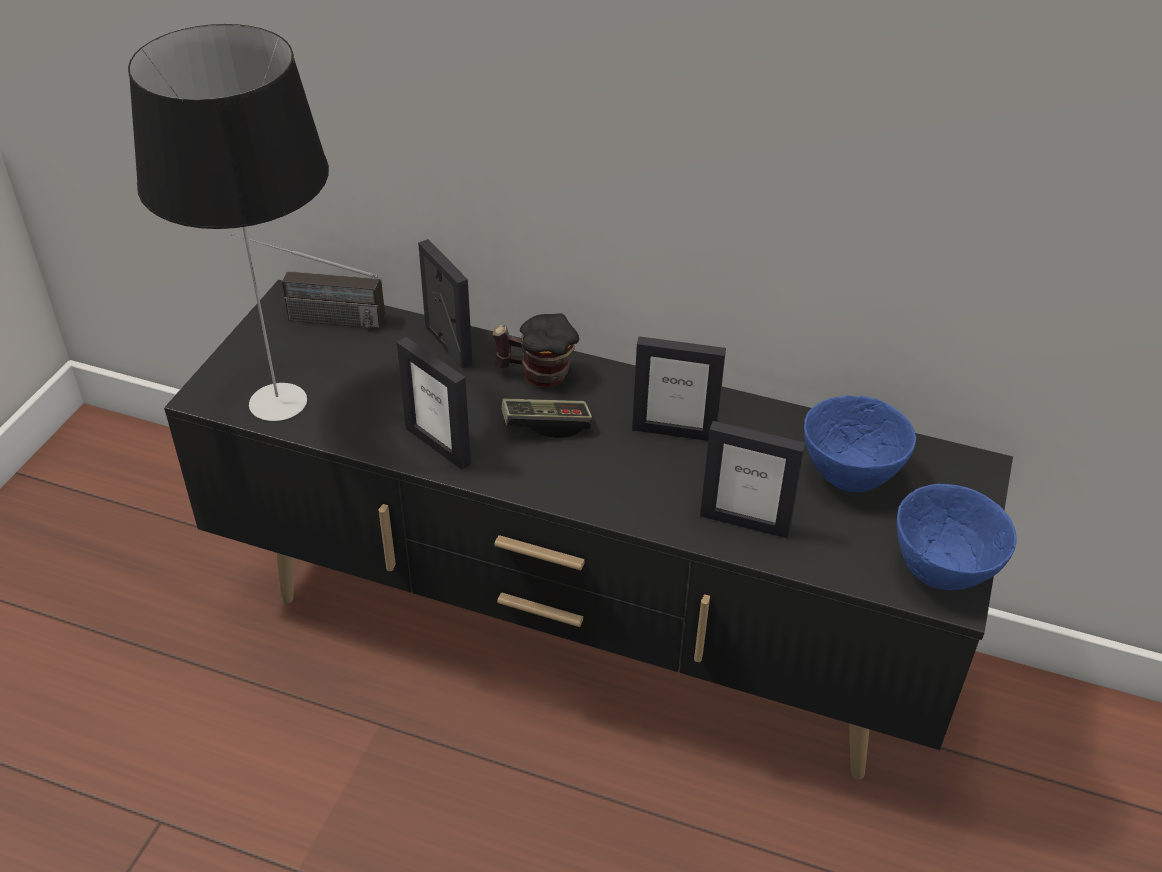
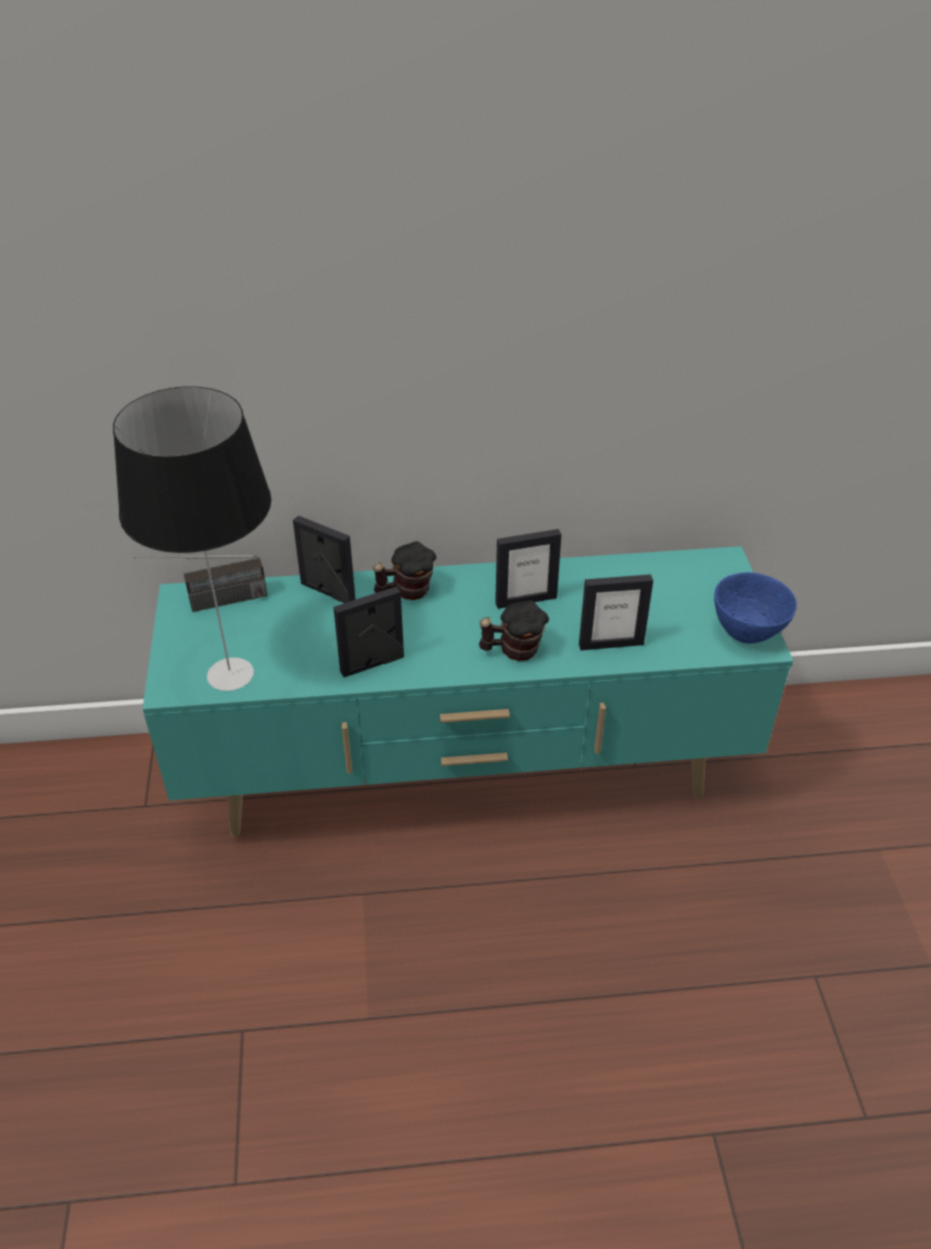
camera: 25 degrees left, 0 degrees up
black tv stand [164,280,1013,779] -> turquoise tv stand [143,546,793,837]
picture frame [397,337,471,470] -> picture frame turned 135 degrees clockwise [333,586,404,677]
game controller [501,398,592,438] -> none
blue bowl [804,395,916,492] -> none
none -> mug [479,600,549,661]

